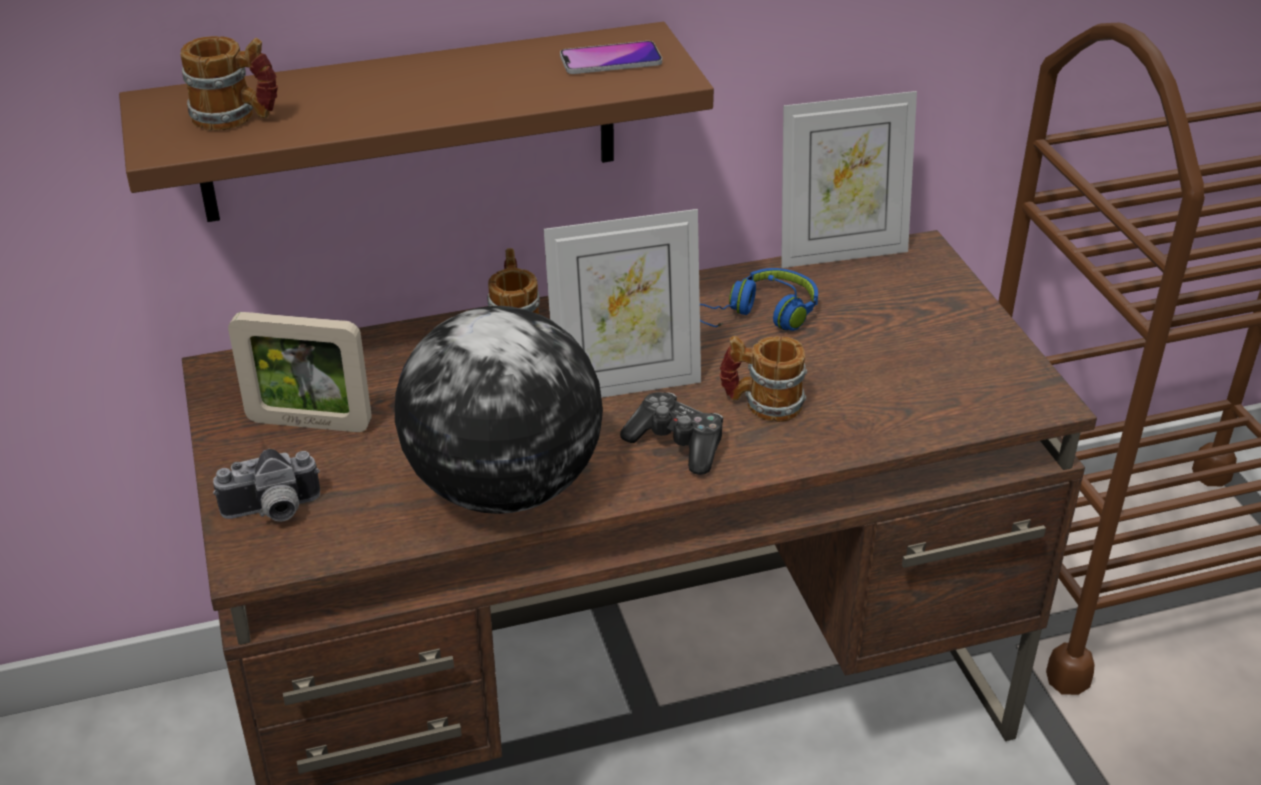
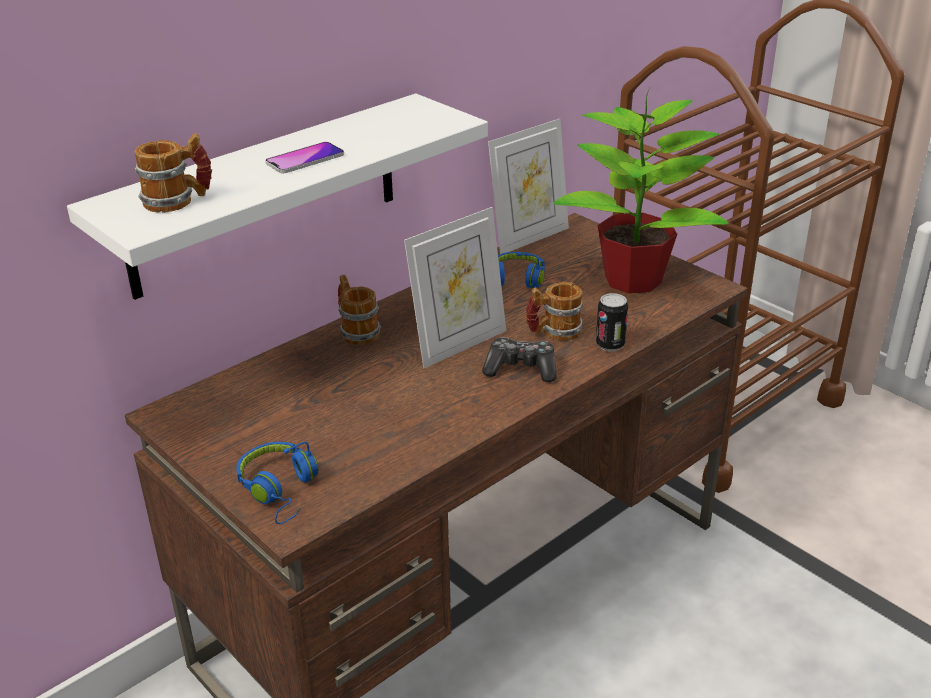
camera: 25 degrees left, 5 degrees down
brown shelf [119,22,714,222] -> white shelf [67,94,488,300]
camera [213,449,320,522] -> blue headphones [236,442,319,524]
picture frame [228,312,372,432] -> none
globe [395,306,603,514] -> none
phone [560,41,662,74] -> phone moved to [265,142,344,173]
none -> potted plant [554,87,729,294]
none -> can [596,293,628,351]

